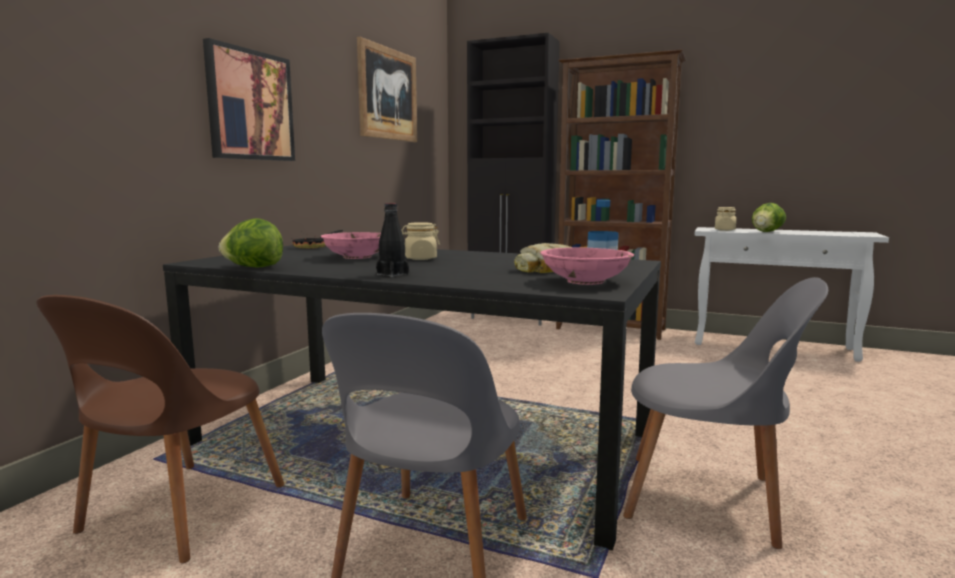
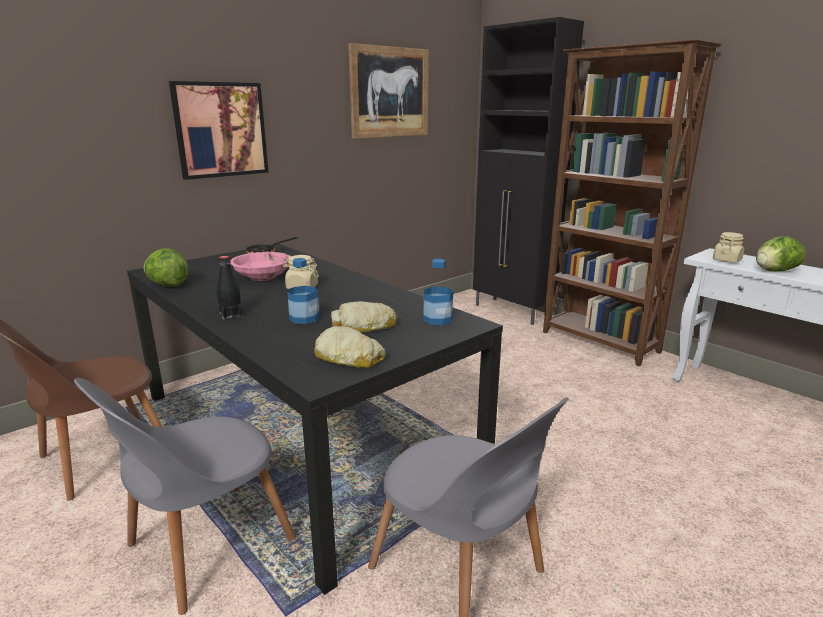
camera: 25 degrees right, 10 degrees up
pink bowl [540,247,634,285] -> bread [314,326,386,368]
none -> bottle [287,258,320,324]

